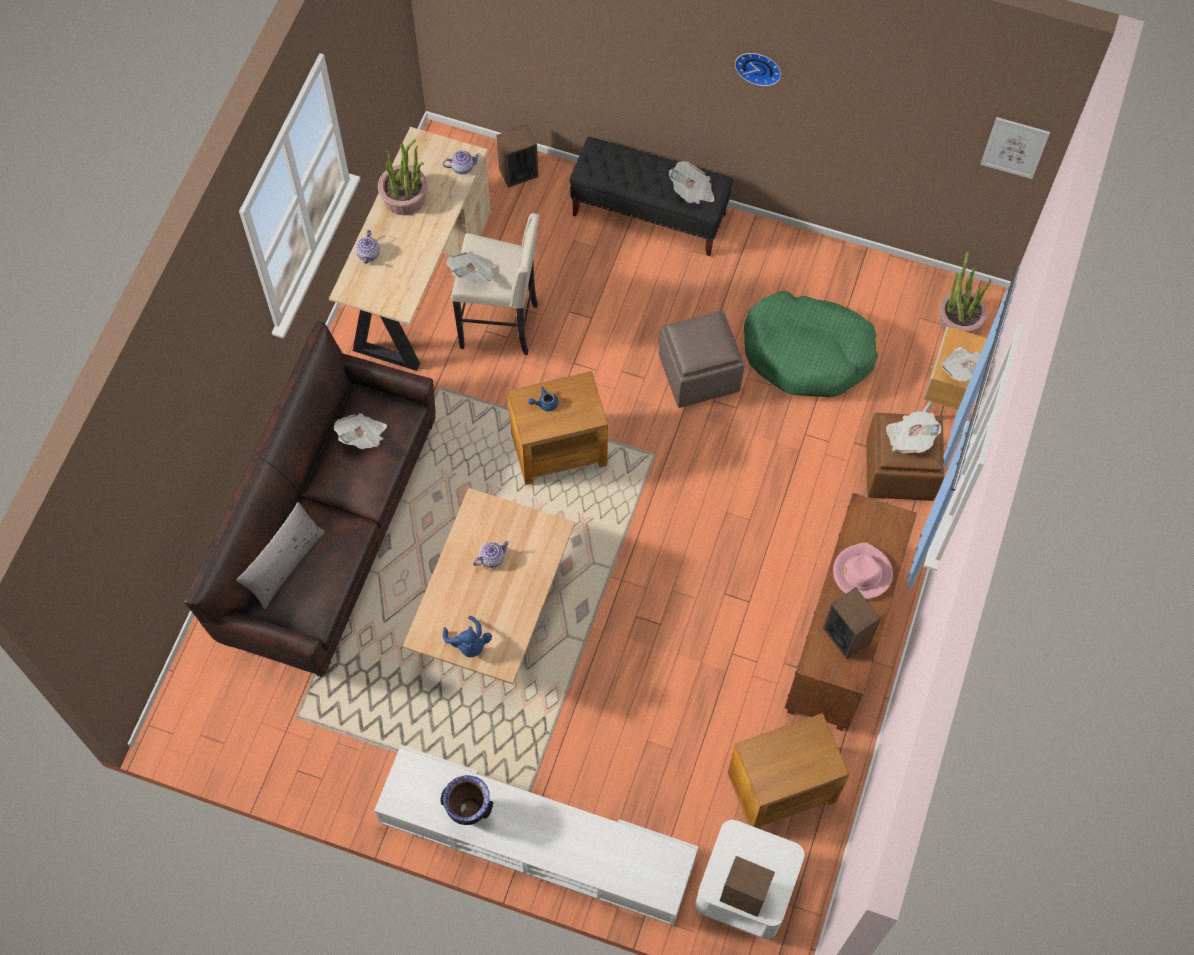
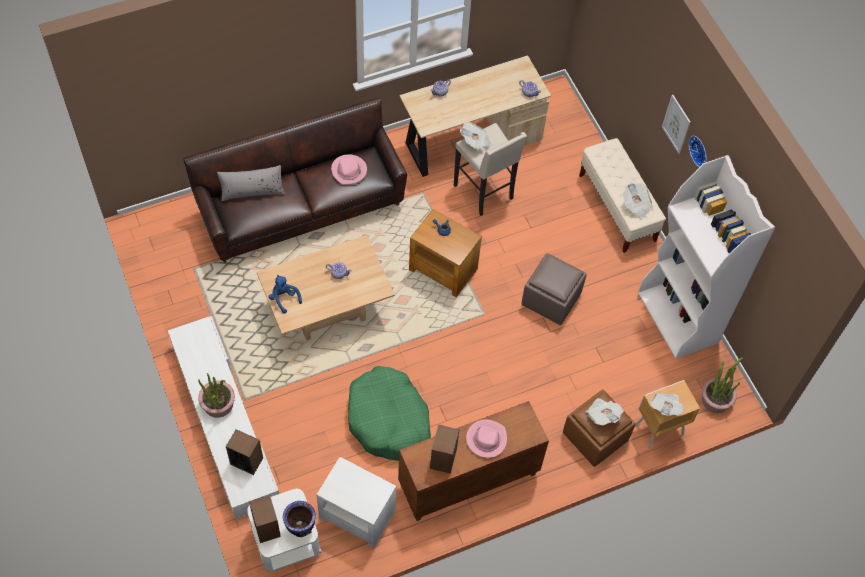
camera: 45 degrees right, 5 degrees down
newspaper [334,413,387,449] -> pink hat [331,154,367,185]
potted plant [378,139,427,215] -> potted plant moved to [198,373,235,418]
vase [441,775,493,825] -> vase moved to [283,501,316,537]
blue plush toy [443,616,492,657] -> blue plush toy turned 120 degrees clockwise [268,275,302,314]
speaker [496,125,538,188] -> speaker moved to [226,429,263,475]
black bench [570,137,733,256] -> beige bench [579,138,666,253]
brown side table [728,713,849,829] -> white side table [316,457,396,548]
green dog bed [744,291,878,398] -> green dog bed moved to [348,366,431,461]
picture [980,117,1050,179] -> picture moved to [662,95,690,154]
none -> white bookcase [638,155,775,359]

